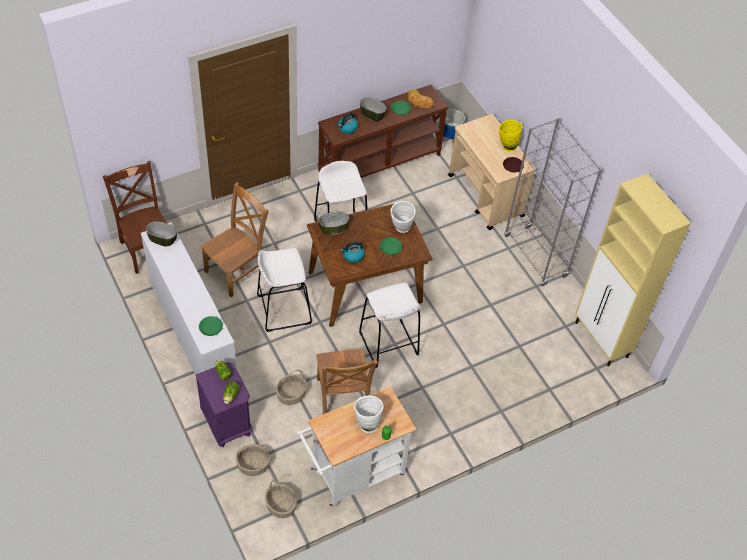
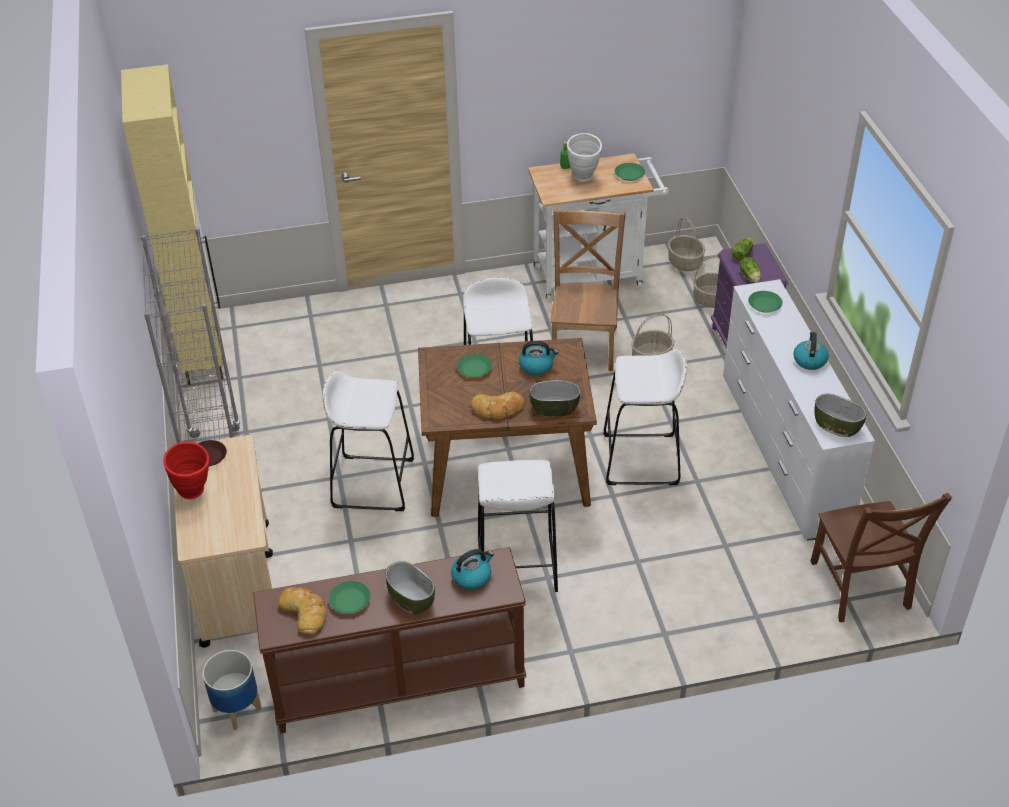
camera: 160 degrees left, 10 degrees down
brown chair [201,182,269,297] -> none
white vase [391,201,416,233] -> none
yellow vase [498,120,522,152] -> red vase [163,442,209,499]
none -> white stool [322,371,414,511]
none -> bread [471,392,525,419]
none -> green plate [615,163,645,181]
none -> kettle [793,332,829,370]

